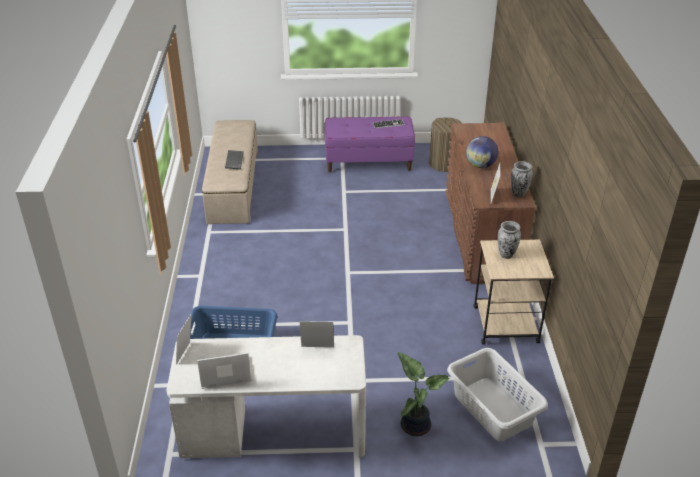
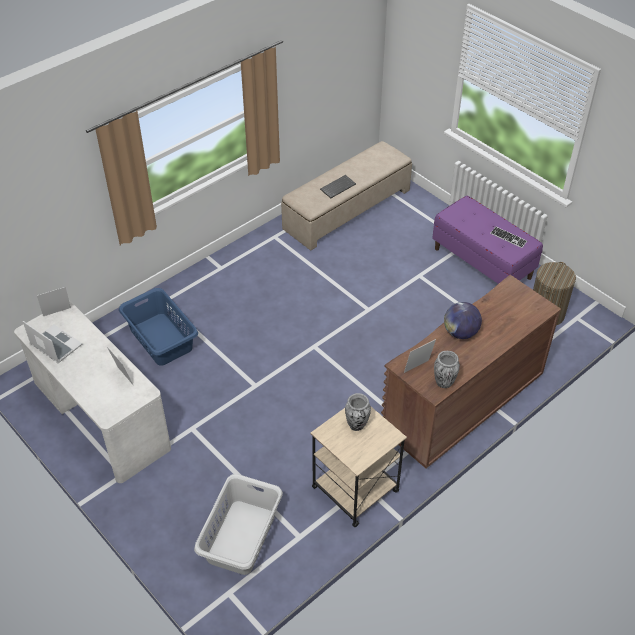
camera: 50 degrees right, 10 degrees up
potted plant [397,352,449,436] -> none

